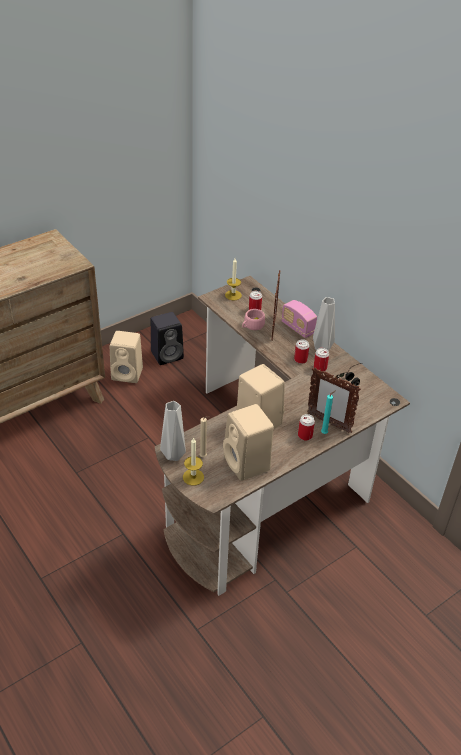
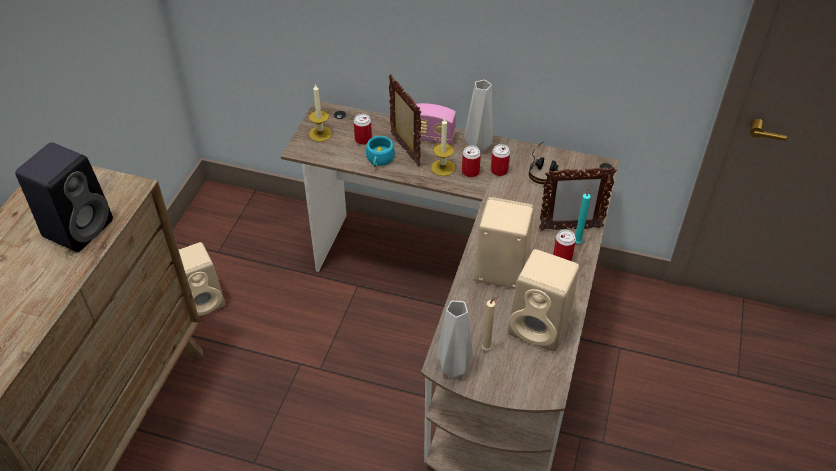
camera: 35 degrees left, 5 degrees up
black speaker [150,312,184,365] -> black speaker moved to [15,142,113,252]
candle [183,437,204,486] -> candle moved to [431,118,455,176]
pink cup [242,309,265,330] -> turquoise cup [366,136,395,167]

